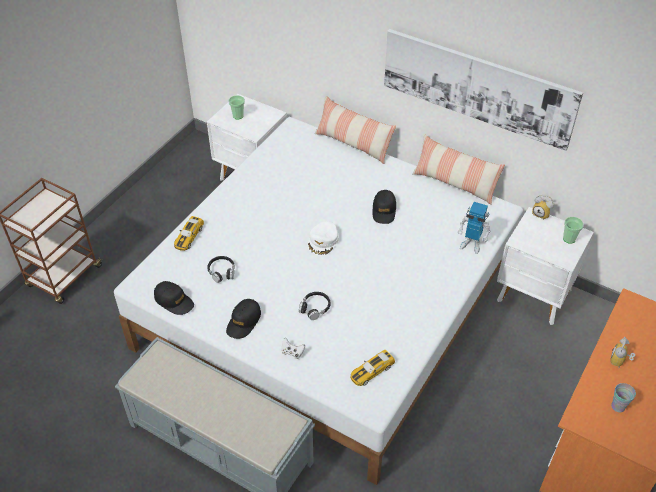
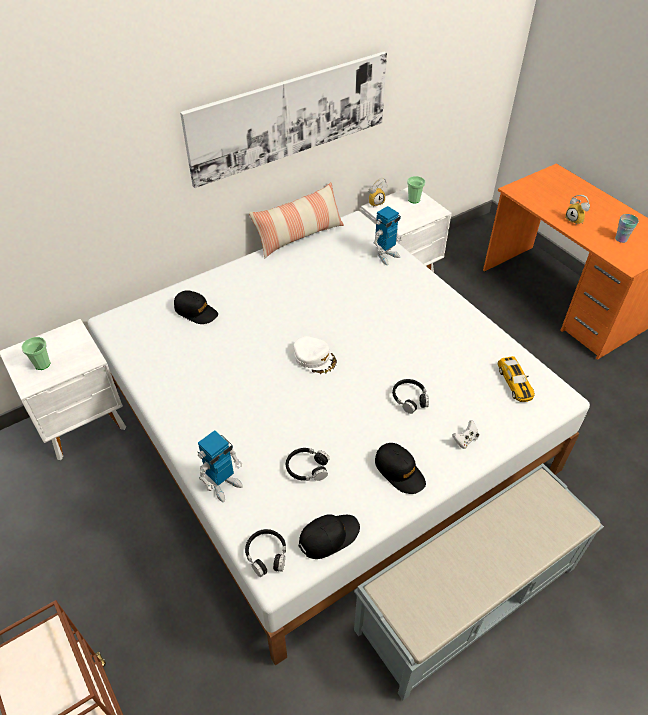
camera: 65 degrees left, 0 degrees up
toy car [174,216,204,251] -> toy robot [198,430,243,502]
pillow [315,96,396,164] -> none
black cap [373,190,396,224] -> black cap moved to [174,290,218,324]
none -> black headphones [245,529,286,577]

